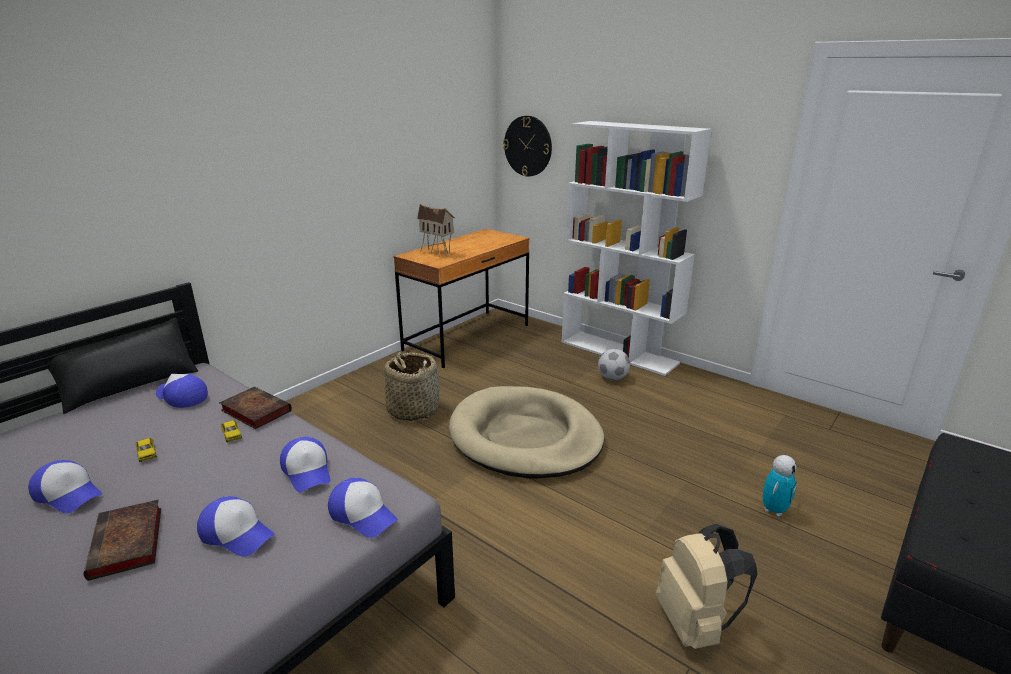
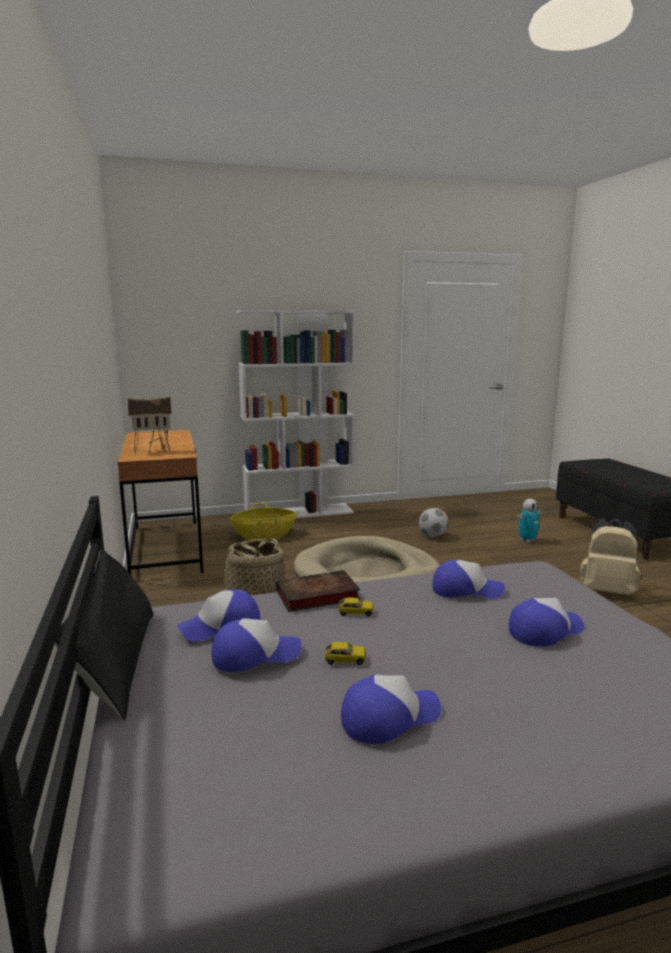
camera: 55 degrees left, 10 degrees down
book [84,500,161,581] -> none
cap [328,478,398,538] -> cap moved to [211,618,301,672]
wall clock [503,116,552,176] -> none
football [598,349,630,380] -> football moved to [419,508,449,537]
toy robot [763,455,797,517] -> toy robot turned 75 degrees clockwise [516,499,542,542]
none -> basket [230,503,297,540]

